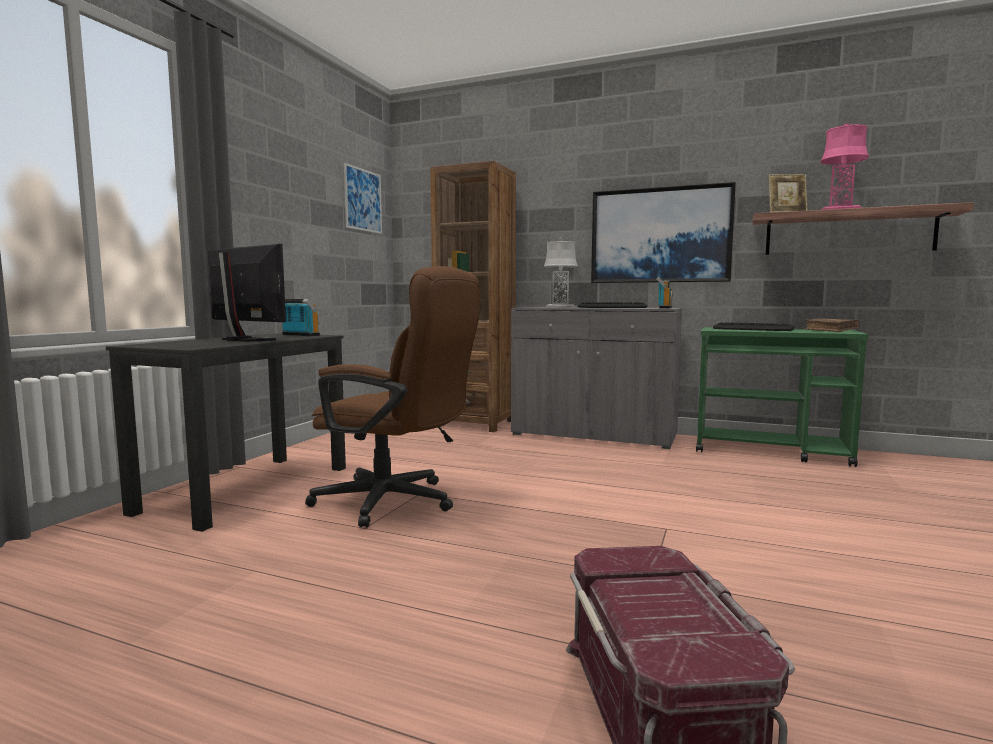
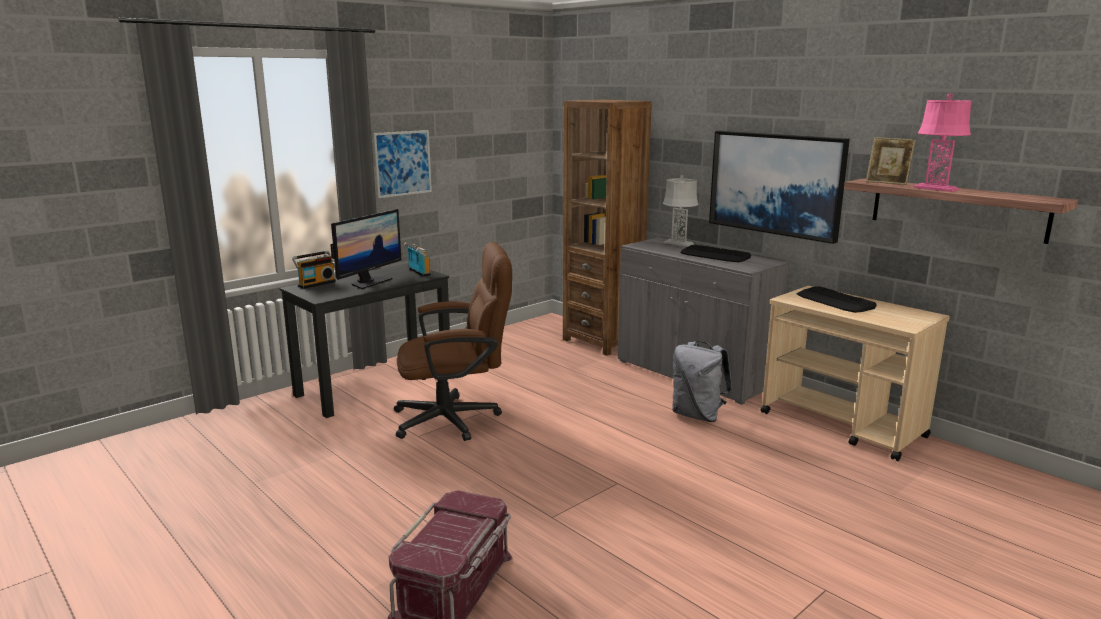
camera: 25 degrees right, 10 degrees up
monitor [208,244,286,342] -> monitor turned 60 degrees clockwise [330,209,401,289]
brown office chair [305,266,480,527] -> brown office chair turned 60 degrees counterclockwise [394,242,512,441]
picture [344,163,382,234] -> picture moved to [373,130,432,198]
radio [656,277,672,309] -> radio moved to [292,251,336,289]
green cart [696,327,869,467] -> beige cart [760,286,950,461]
brown book [804,318,860,332] -> none
none -> grey backpack [672,341,732,422]

